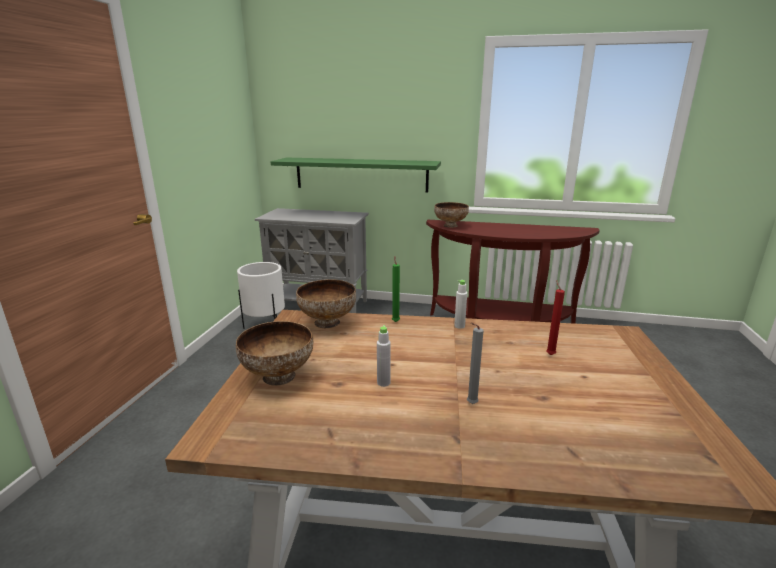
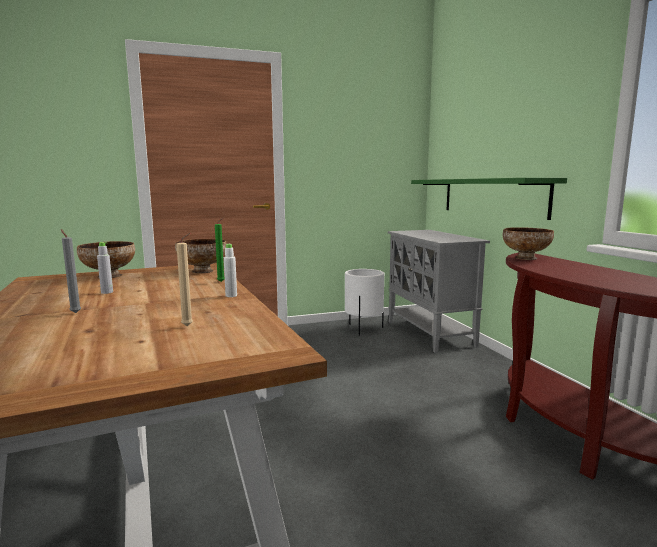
camera: 60 degrees right, 10 degrees down
red candle [546,280,565,355] -> beige candle [176,233,193,326]

